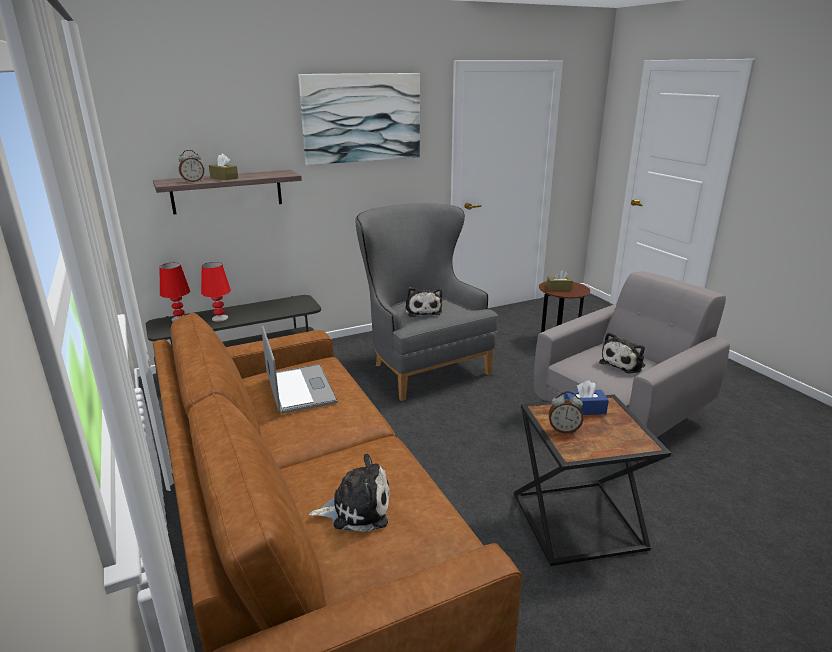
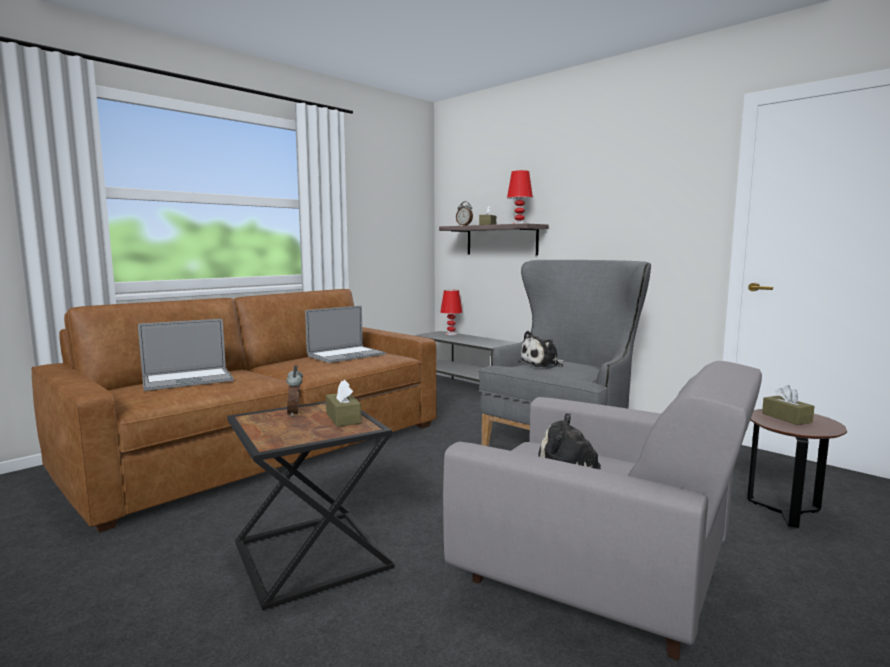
camera: 70 degrees right, 15 degrees down
red table lamp [201,262,231,322] -> red table lamp moved to [507,170,533,224]
picture [298,73,420,165] -> none
plush toy [309,454,390,532] -> laptop [138,319,234,391]
blue tissue box [564,380,609,415] -> brown tissue box [326,380,361,427]

